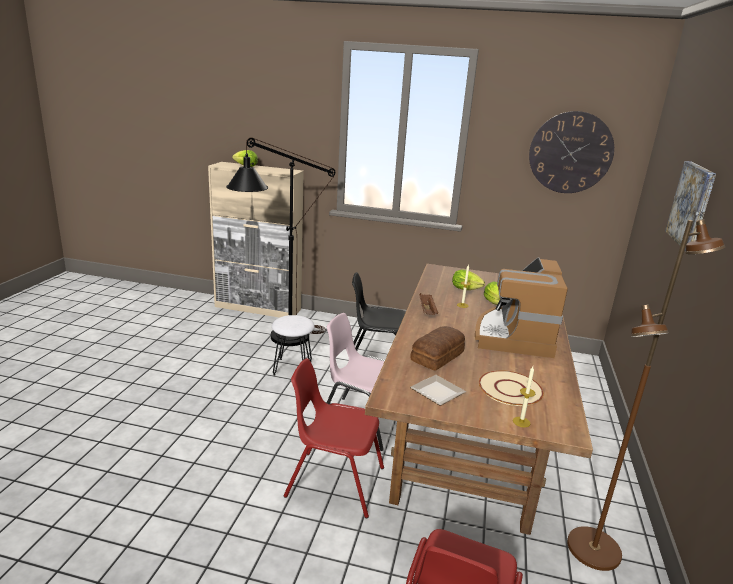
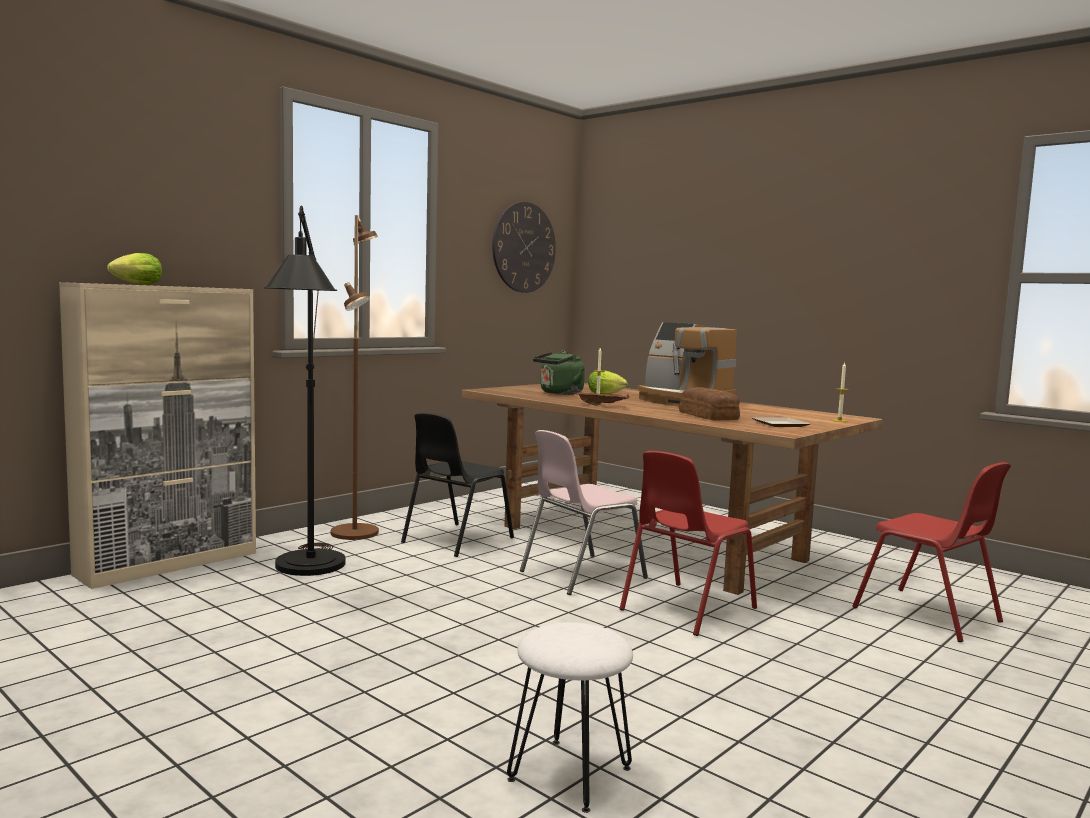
camera: 60 degrees left, 15 degrees down
white stool [272,315,315,376] -> white stool moved to [507,623,633,813]
lettuce [452,269,485,290] -> green kettle [533,350,585,395]
beige plate [479,370,544,406] -> none
brown floor lamp [567,219,725,571] -> brown floor lamp moved to [331,215,379,540]
picture [665,161,716,251] -> none

